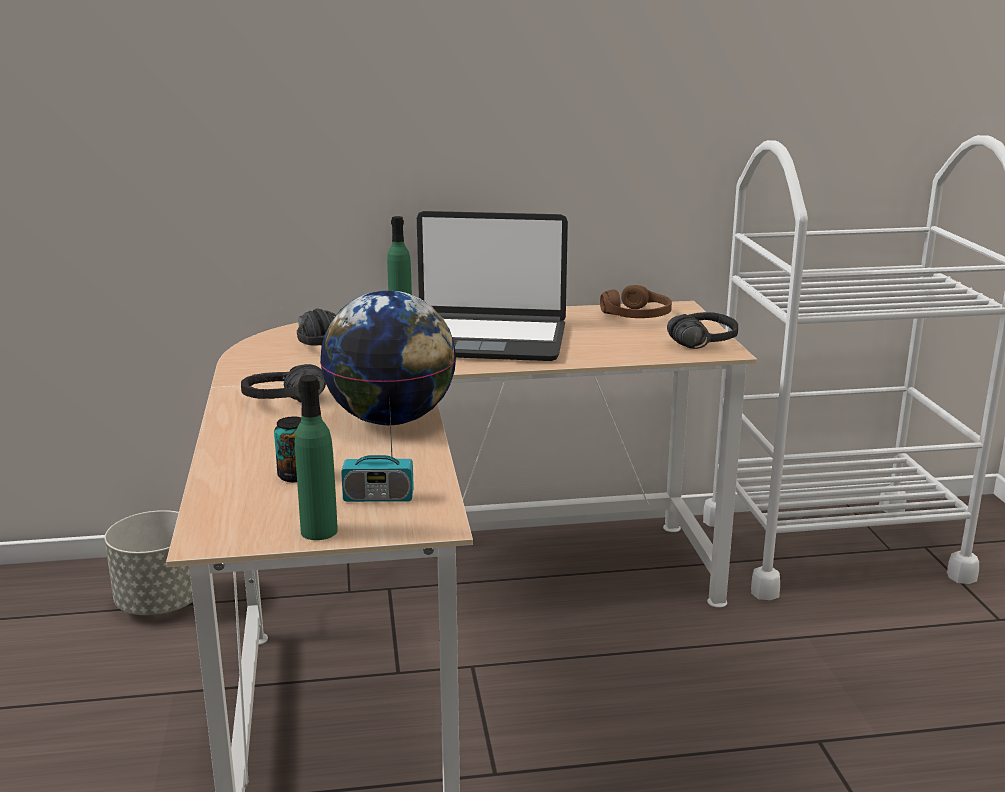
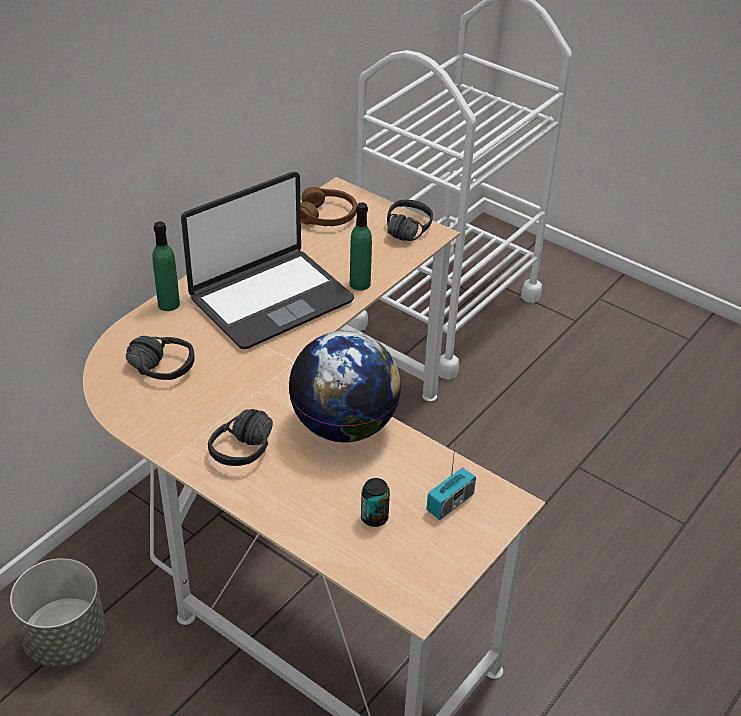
camera: 45 degrees left, 20 degrees up
green bottle [295,375,338,540] -> green bottle moved to [350,203,372,291]

